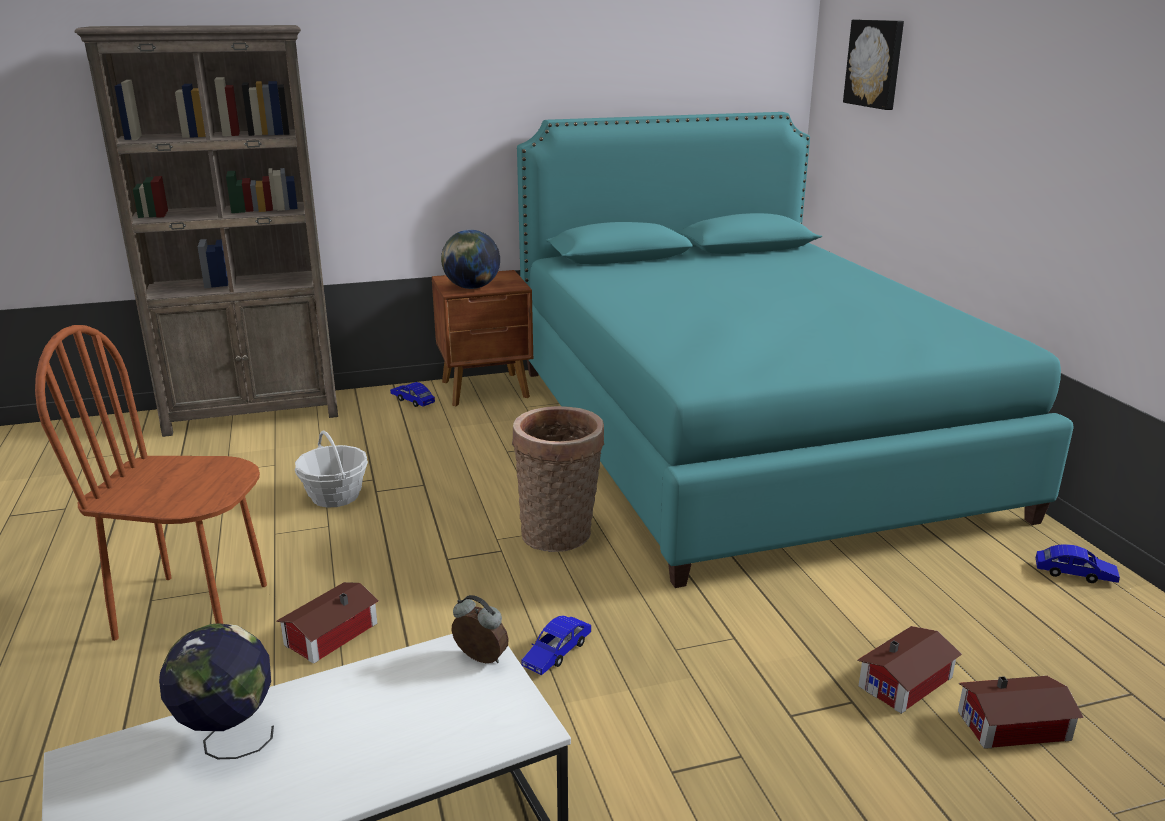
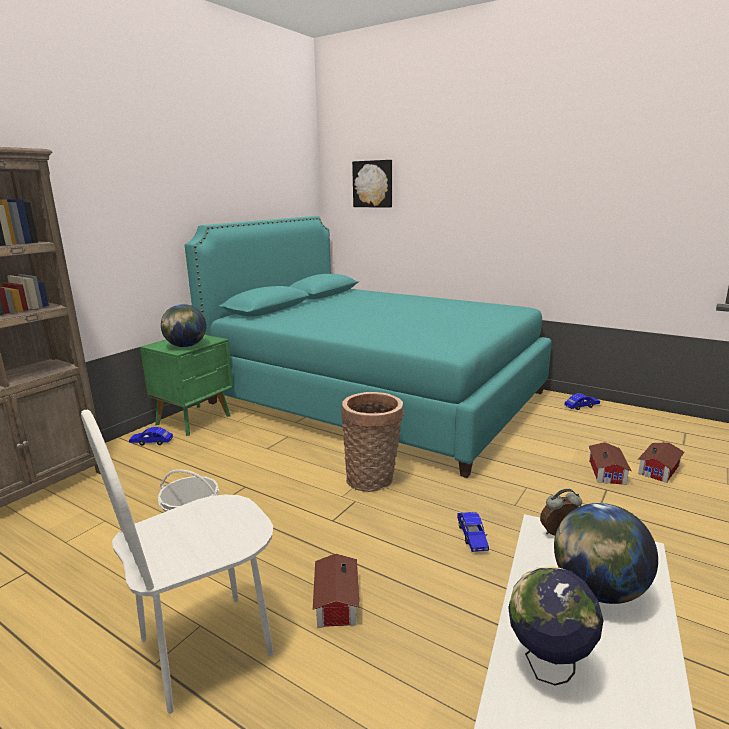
camera: 40 degrees left, 5 degrees down
brown chair [35,325,267,641] -> white chair [81,410,273,714]
brown nightstand [432,270,534,406] -> green nightstand [140,335,233,436]
none -> globe [554,503,658,604]

